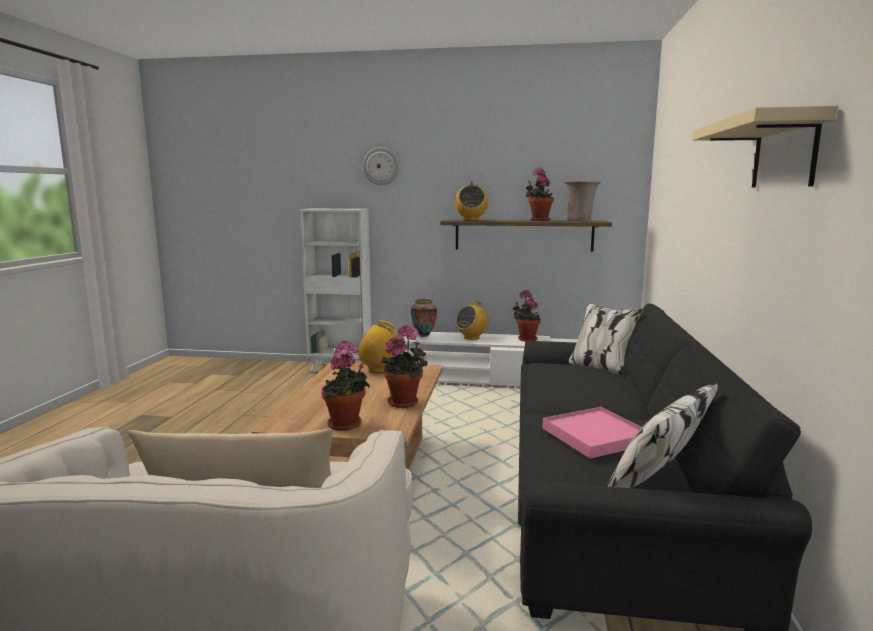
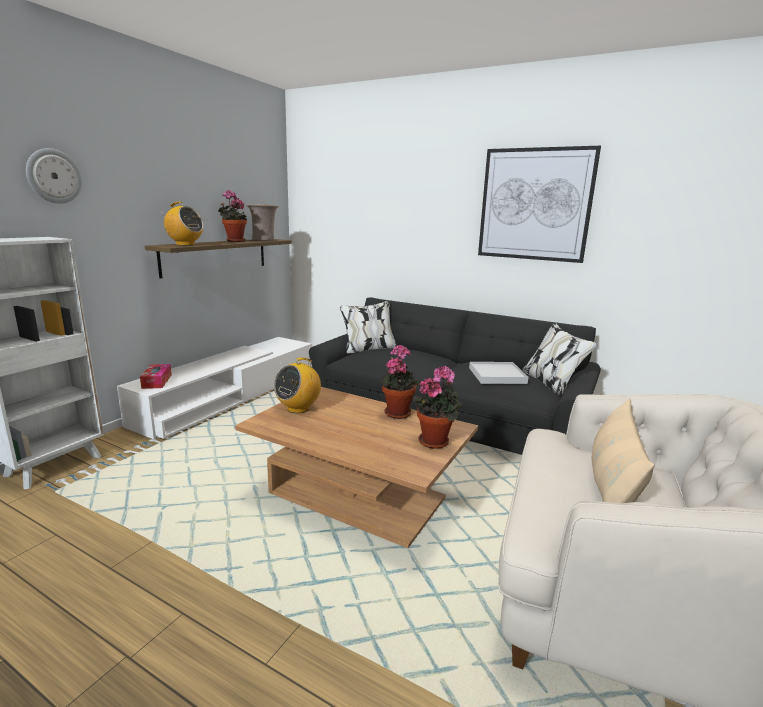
camera: 70 degrees left, 5 degrees up
vase [411,299,437,337] -> tissue box [140,364,172,389]
radio [456,301,488,340] -> none
potted plant [513,290,541,341] -> none
pink tray [543,407,642,459] -> white tray [469,362,528,384]
beige shelf [692,105,838,188] -> picture [478,146,601,263]

